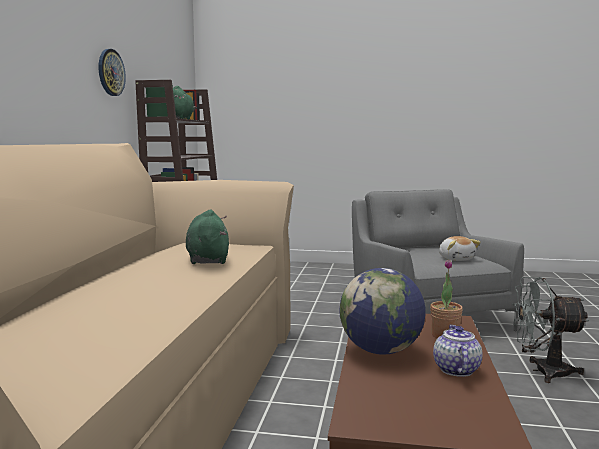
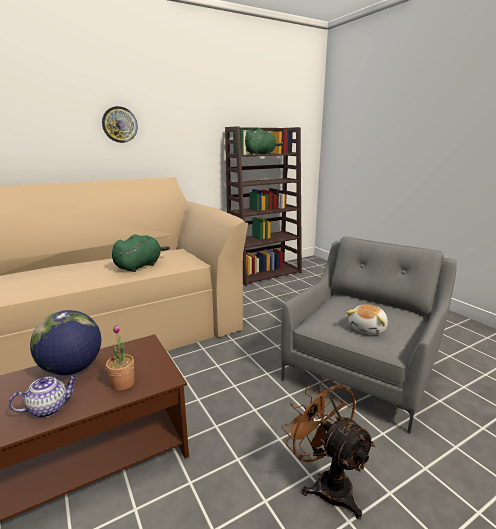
camera: 50 degrees right, 10 degrees up
wall clock [98,49,126,96] -> wall clock moved to [102,106,138,143]
grey fan [512,277,589,383] -> brown fan [282,377,376,519]

